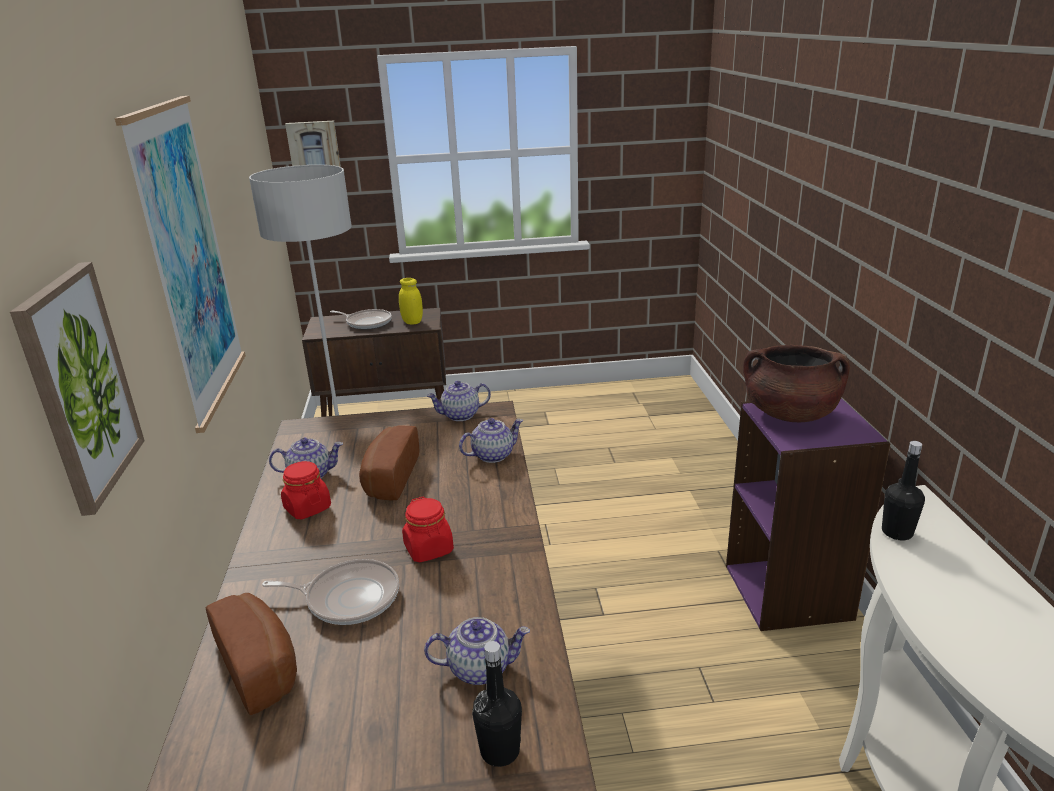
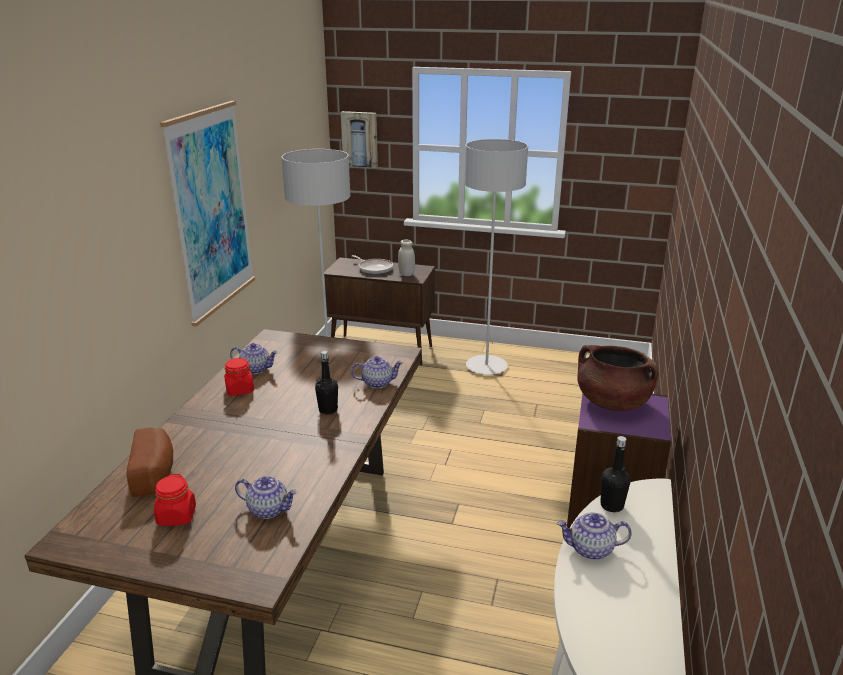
camera: 20 degrees right, 0 degrees up
picture [10,262,145,516] -> none
frying pan [262,559,399,625] -> none
bread [359,425,419,500] -> none
yellow jar [399,278,423,325] -> white jar [398,240,415,276]
red jar [402,497,454,562] -> red jar moved to [154,474,196,526]
teapot [427,381,491,421] -> teapot moved to [557,512,632,560]
black bottle [472,641,522,767] -> black bottle moved to [315,351,338,414]
none -> grey floor lamp [464,139,528,375]

